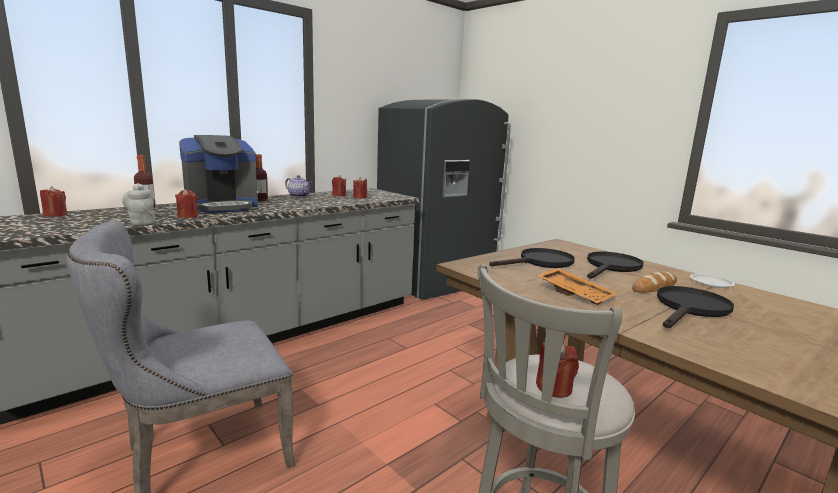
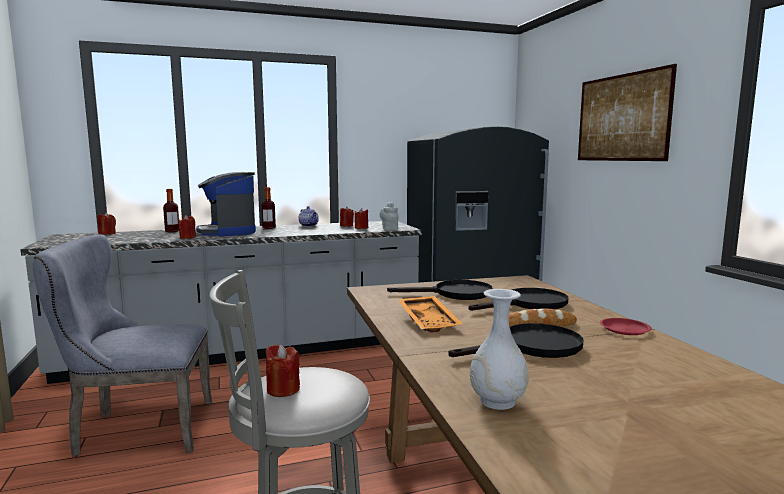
camera: 25 degrees right, 5 degrees down
grey teapot [122,183,155,225] -> grey teapot moved to [380,202,398,230]
coffee machine [179,135,258,213] -> coffee machine turned 75 degrees clockwise [196,172,256,236]
white plate [690,274,735,288] -> red plate [600,318,652,335]
none -> white vase [470,289,529,410]
none -> picture [578,64,677,161]

